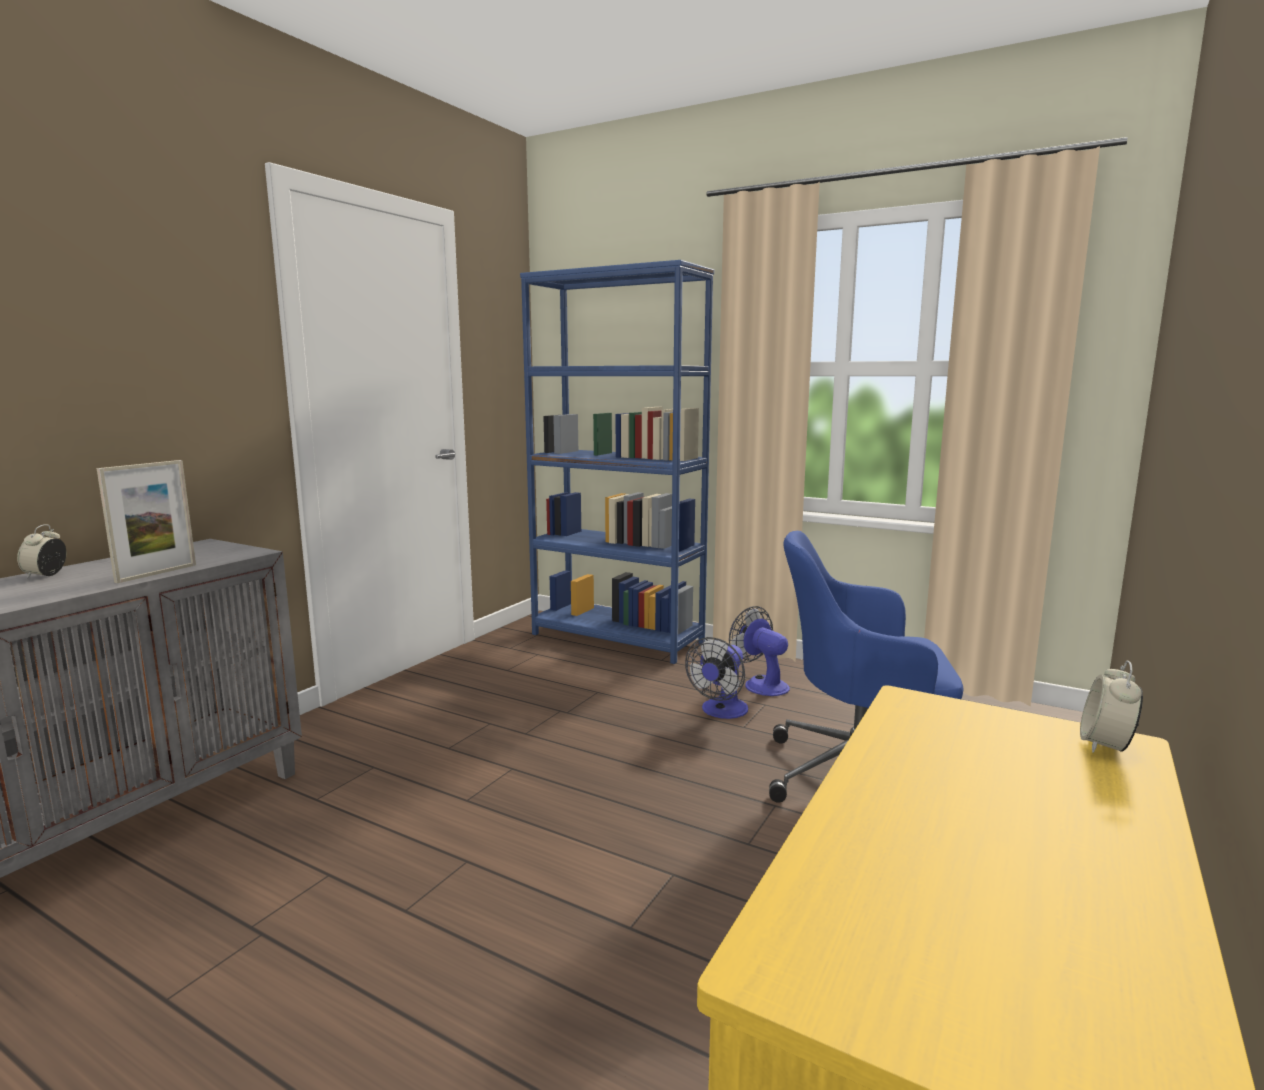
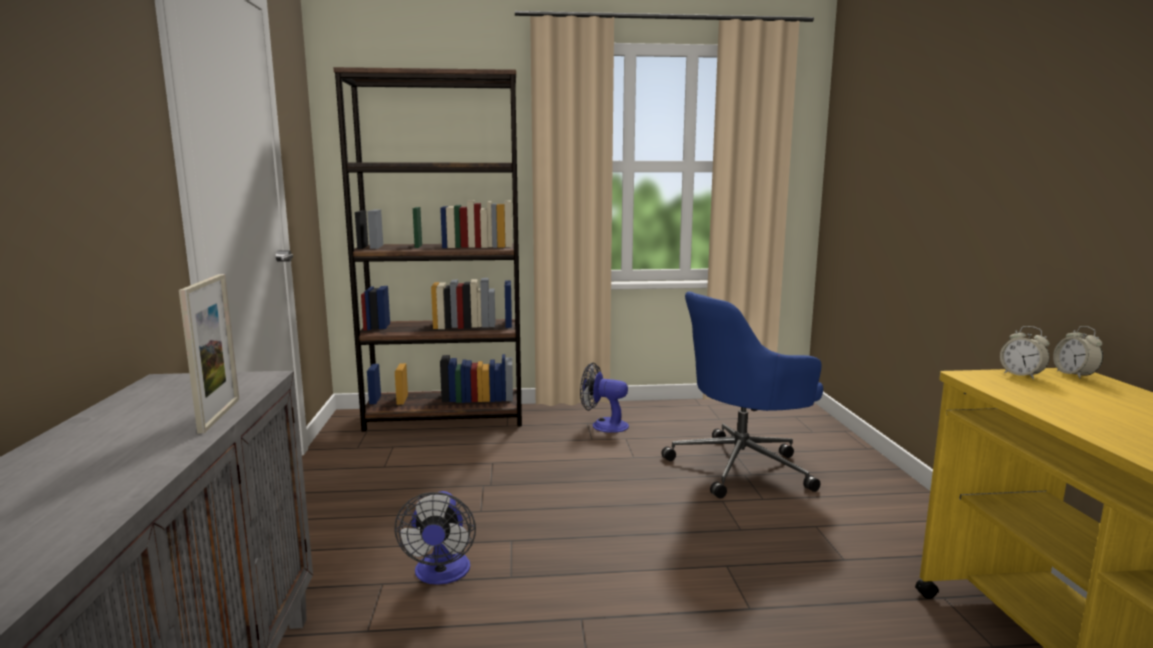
camera: 35 degrees left, 0 degrees up
alarm clock [17,524,66,579] -> alarm clock moved to [1000,326,1050,380]
blue bookcase [520,260,714,664] -> brown bookcase [333,67,522,432]
fan [685,637,748,719] -> fan moved to [394,491,476,585]

